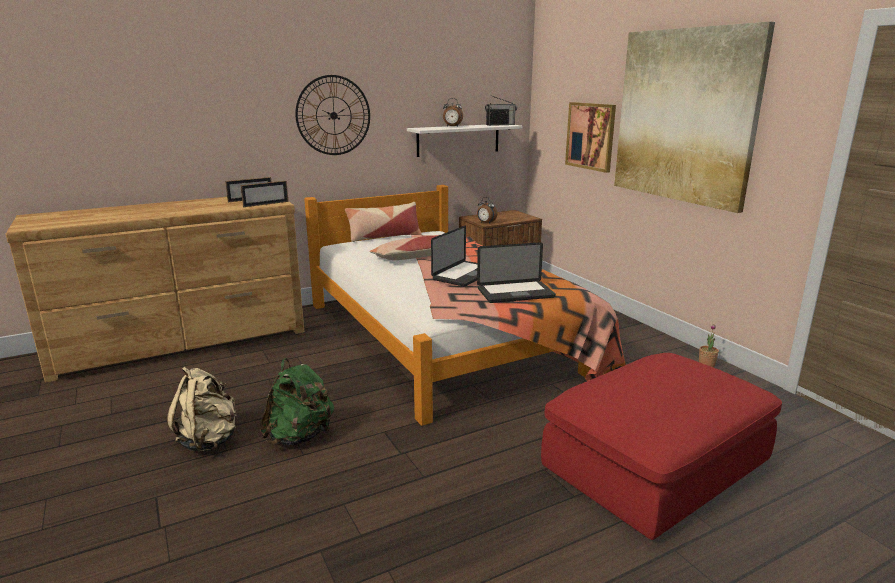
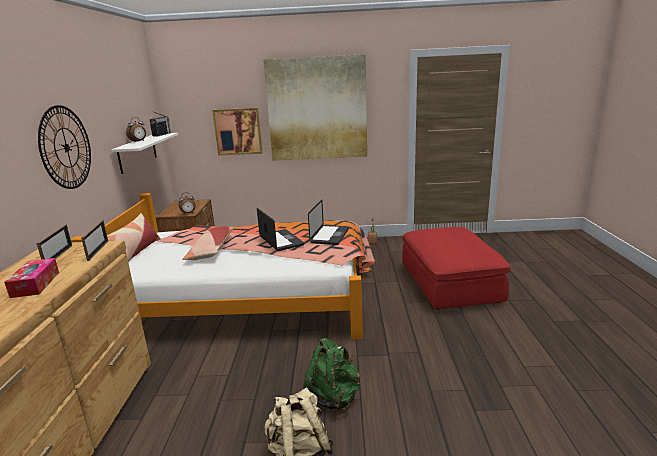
camera: 60 degrees left, 0 degrees up
none -> tissue box [4,258,59,298]

